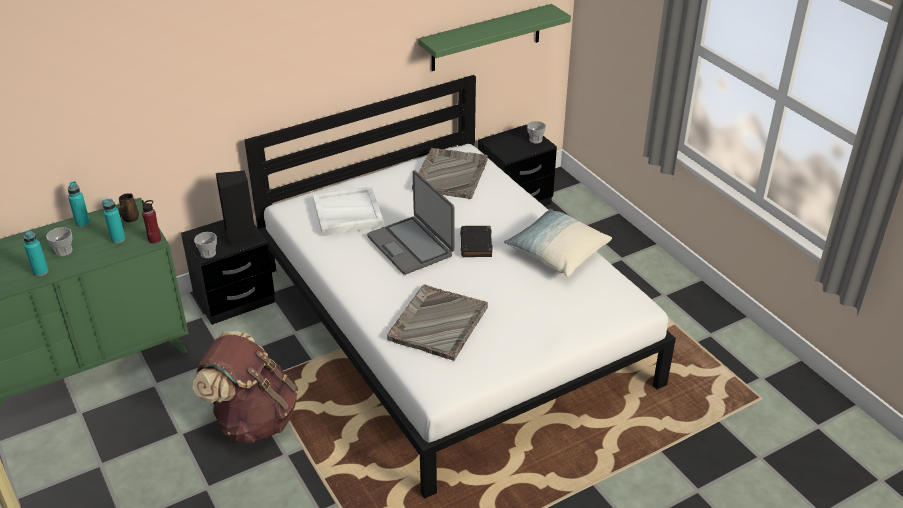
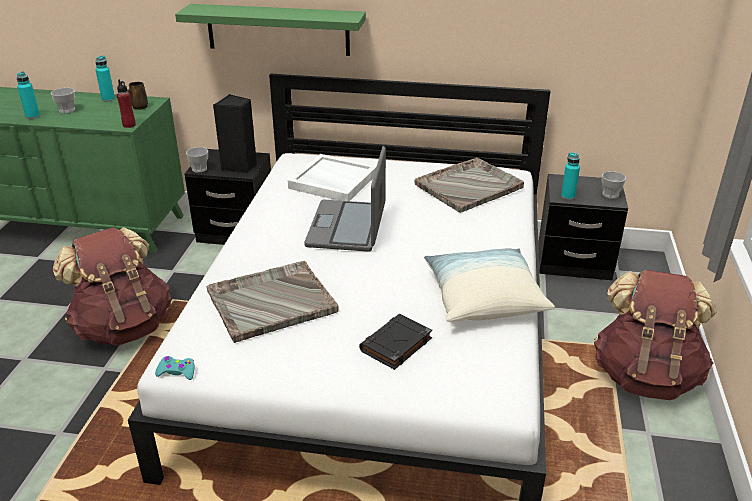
camera: 40 degrees right, 5 degrees down
turquoise bottle [102,199,125,243] -> turquoise bottle moved to [561,153,580,200]
green shelf [418,4,571,71] -> green shelf moved to [175,4,366,56]
black book [460,226,493,257] -> black book moved to [359,314,432,370]
none -> turquoise game controller [155,356,194,380]
none -> brown backpack [594,270,716,400]

